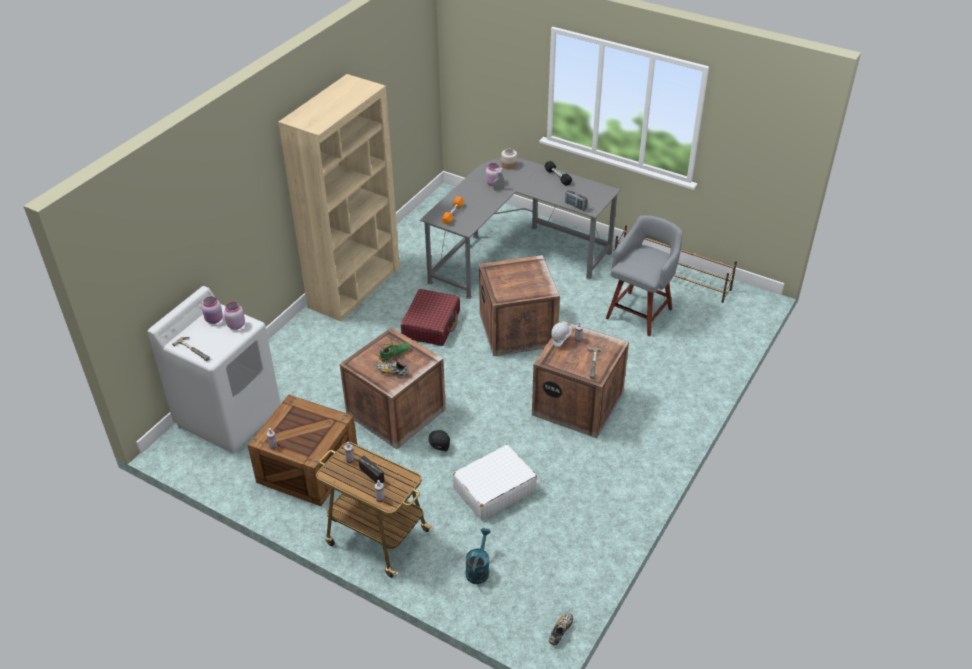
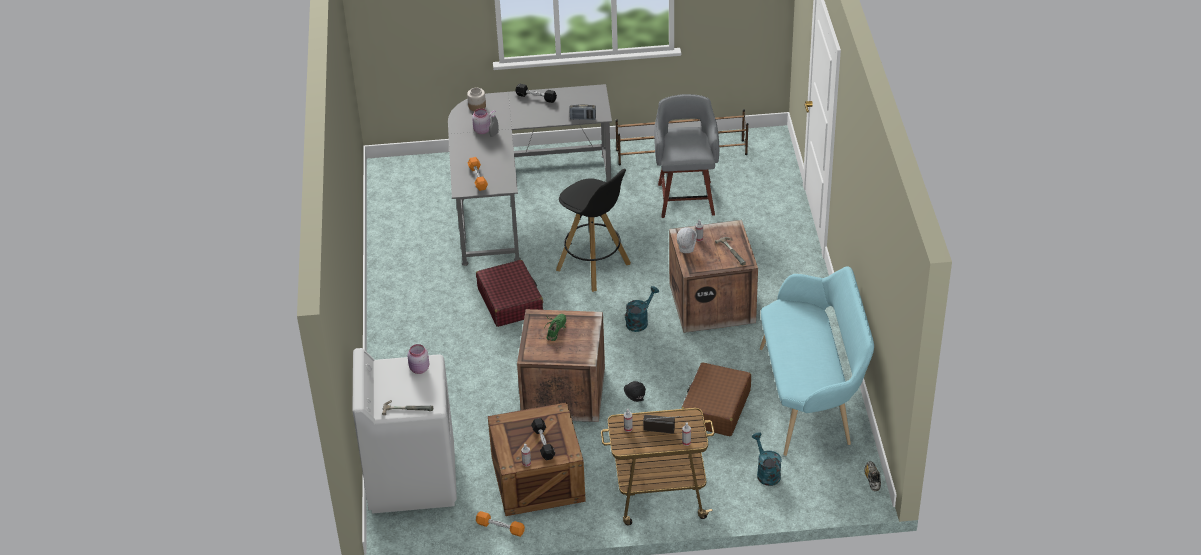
camera: 35 degrees left, 0 degrees up
pink jar [202,296,223,324] -> none
beige bookcase [278,74,400,322] -> none
shoe [376,361,409,377] -> none
white suitcase [453,445,537,520] -> brown suitcase [681,362,751,436]
crate [479,255,560,356] -> black stool [556,169,631,292]
none -> orange dumbbell [476,511,525,537]
none -> black dumbbell [531,418,555,460]
none -> turquoise watering can [625,286,659,332]
none -> turquoise bench [760,266,874,456]

